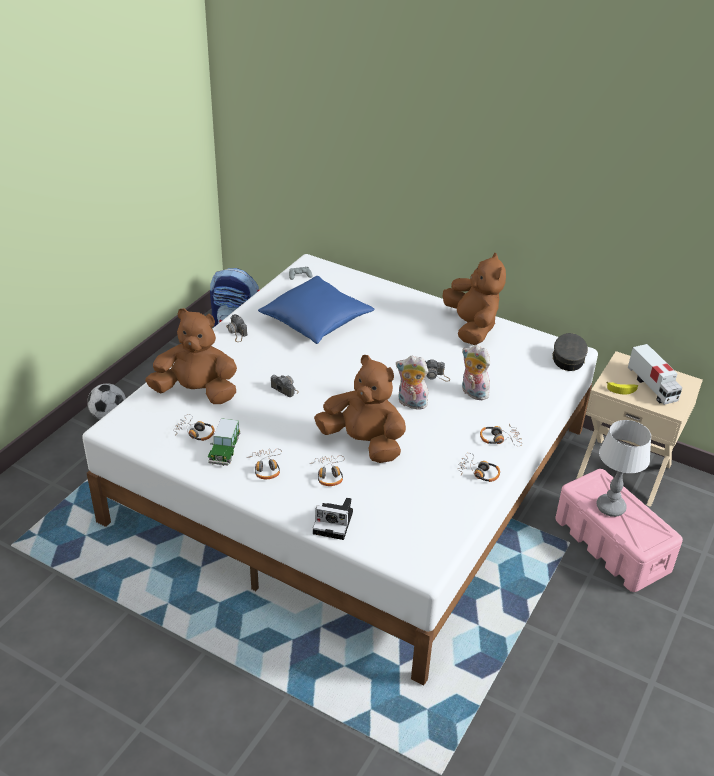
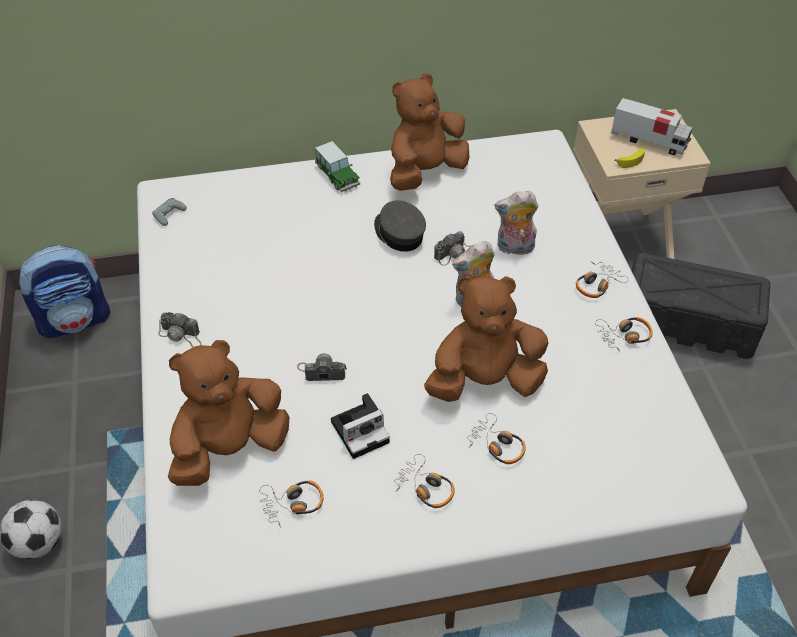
camera: 40 degrees left, 10 degrees up
toy car [208,418,240,466] -> toy car moved to [315,141,360,192]
blue pillow [258,276,375,344] -> none
camera [313,498,353,540] -> camera moved to [331,393,390,459]
brown plush toy [443,253,506,345] -> brown plush toy turned 75 degrees counterclockwise [390,73,470,191]
grey cap [552,333,588,371] -> grey cap moved to [374,200,426,252]
pink storage box [555,469,683,592] -> black storage box [632,253,770,359]
table lamp [596,420,651,517] -> none

